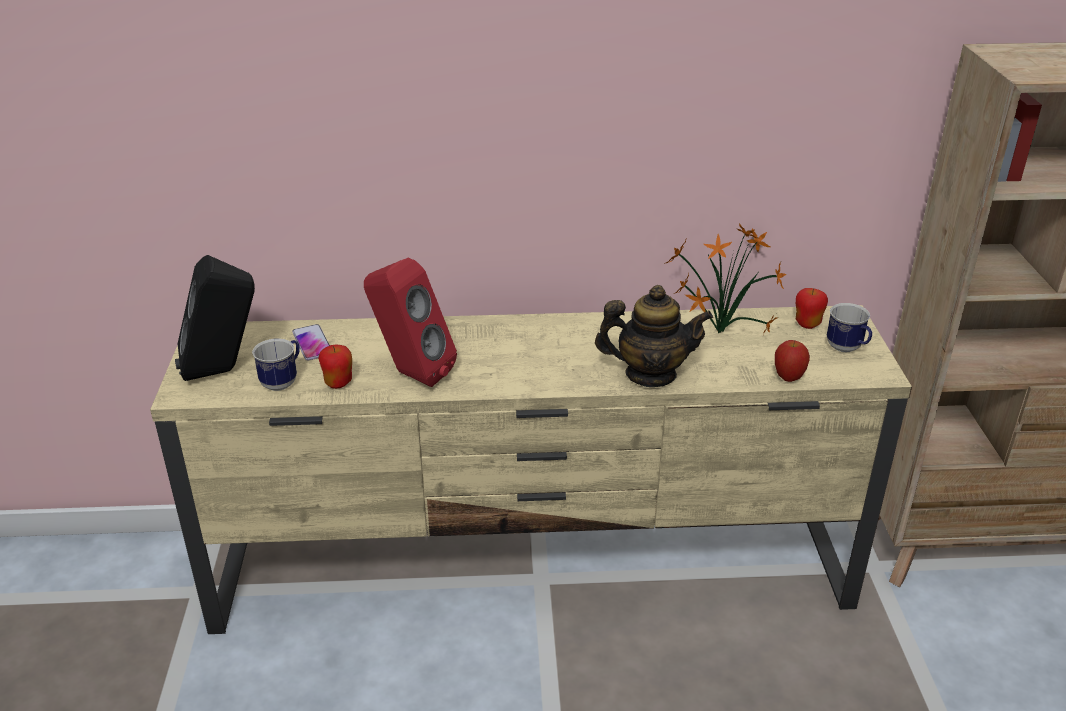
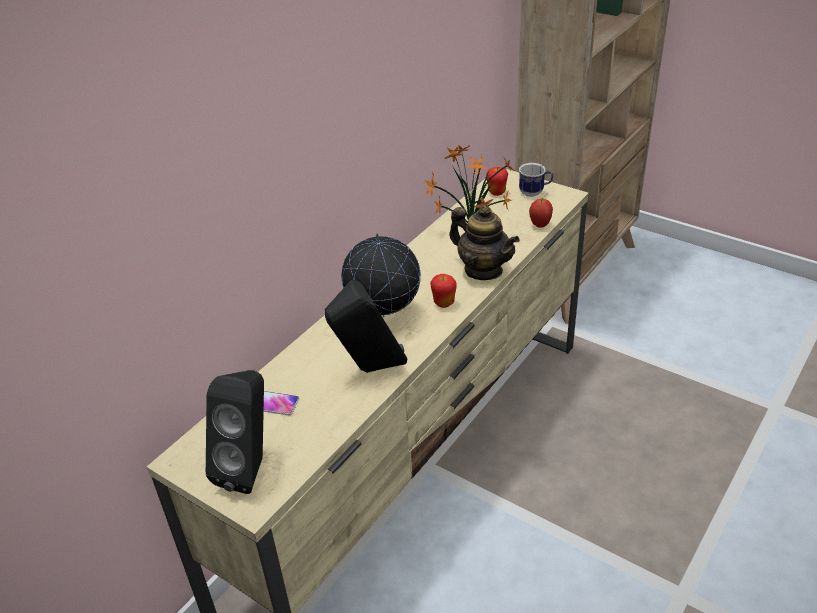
camera: 50 degrees left, 5 degrees up
mug [252,339,300,391] -> none
apple [318,344,352,389] -> apple moved to [430,274,457,308]
red speaker [364,258,457,387] -> black speaker [325,280,407,373]
teapot [595,285,713,387] -> teapot turned 90 degrees clockwise [449,205,520,280]
none -> globe [341,233,421,317]

